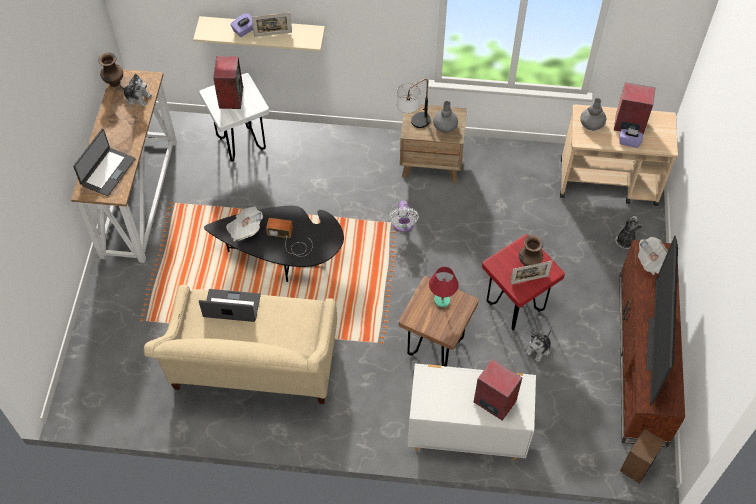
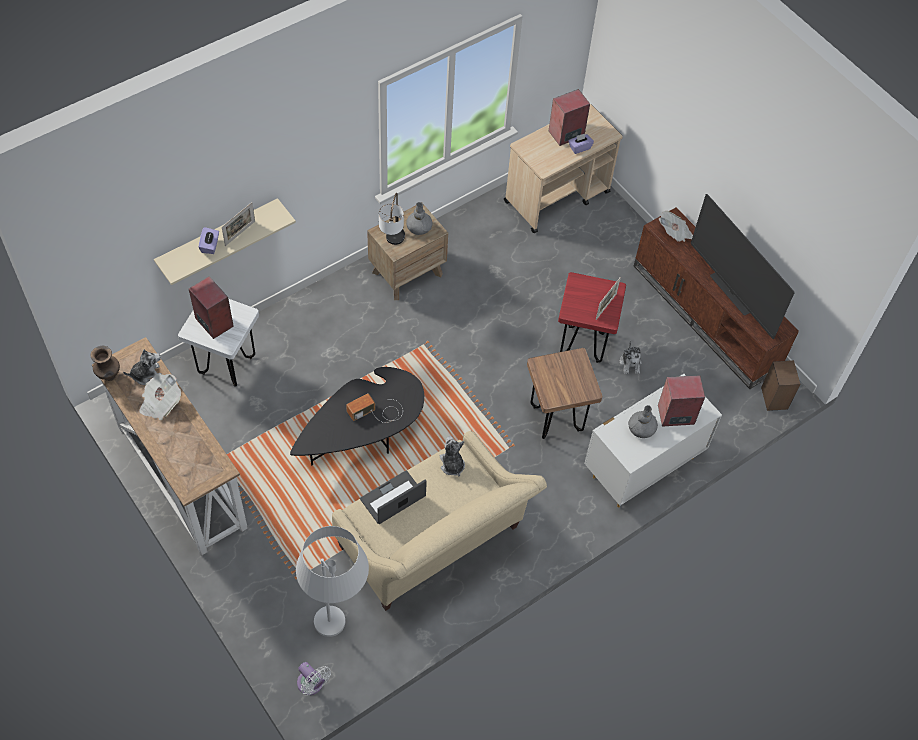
camera: 45 degrees left, 0 degrees up
laptop [73,129,136,196] -> none
newspaper [226,206,263,242] -> newspaper moved to [139,373,181,420]
white fan [389,201,419,232] -> white fan moved to [297,662,331,695]
red table lamp [429,267,459,308] -> none
brown vase [519,235,543,266] -> none
grey vase [580,98,607,131] -> grey vase moved to [628,405,658,438]
plush toy [615,216,643,249] -> plush toy moved to [440,436,465,477]
none -> white floor lamp [296,526,369,637]

